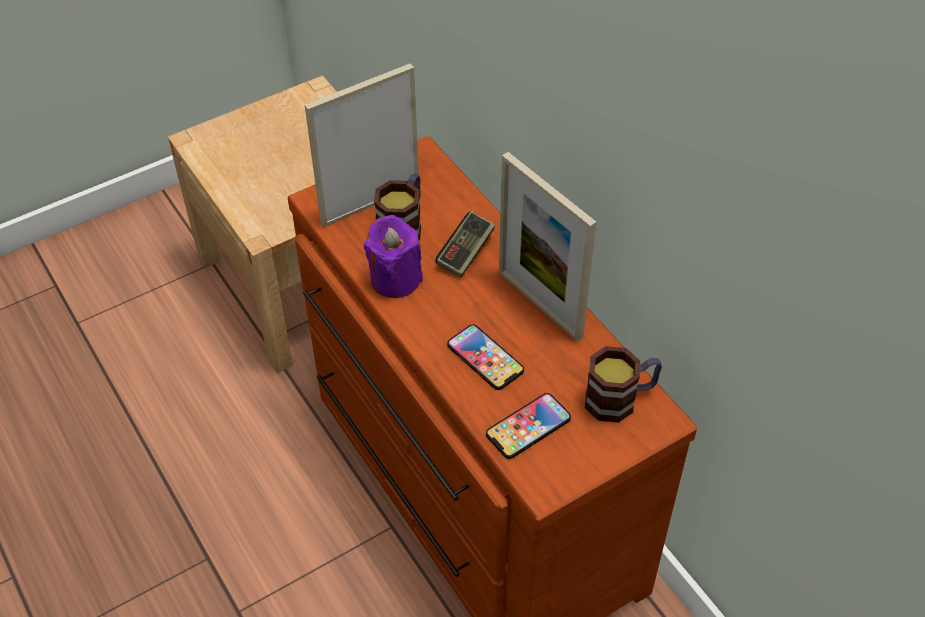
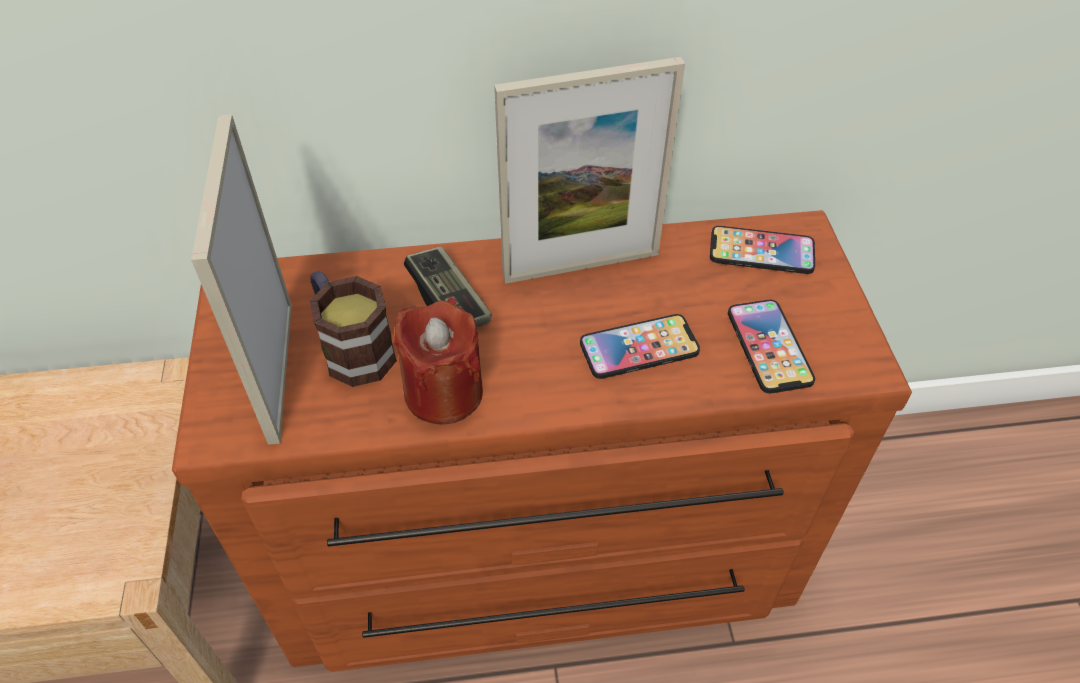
camera: 65 degrees left, 0 degrees up
purple candle [364,215,423,298] -> red candle [394,300,483,424]
mug [585,346,662,423] -> phone [710,226,815,274]

